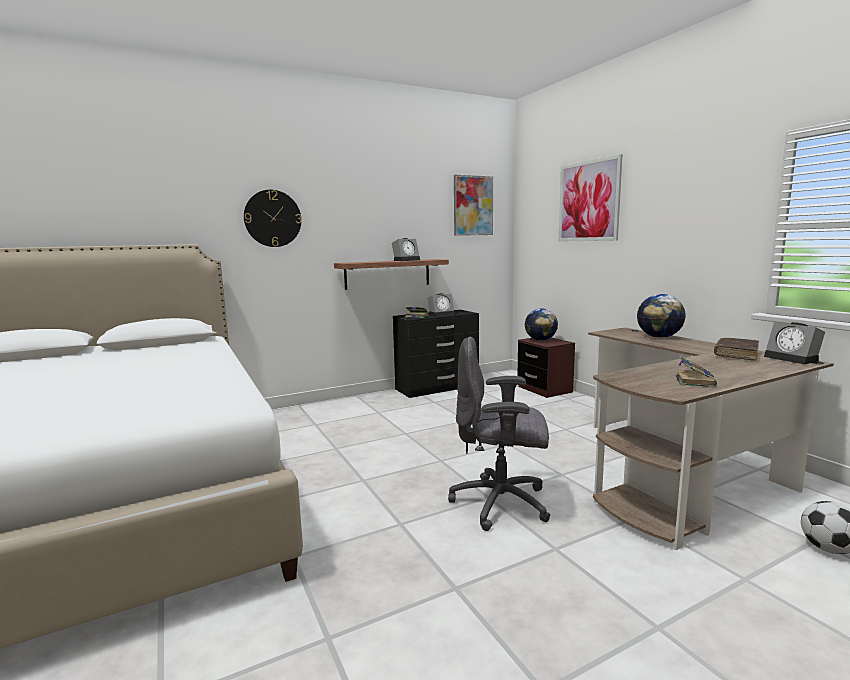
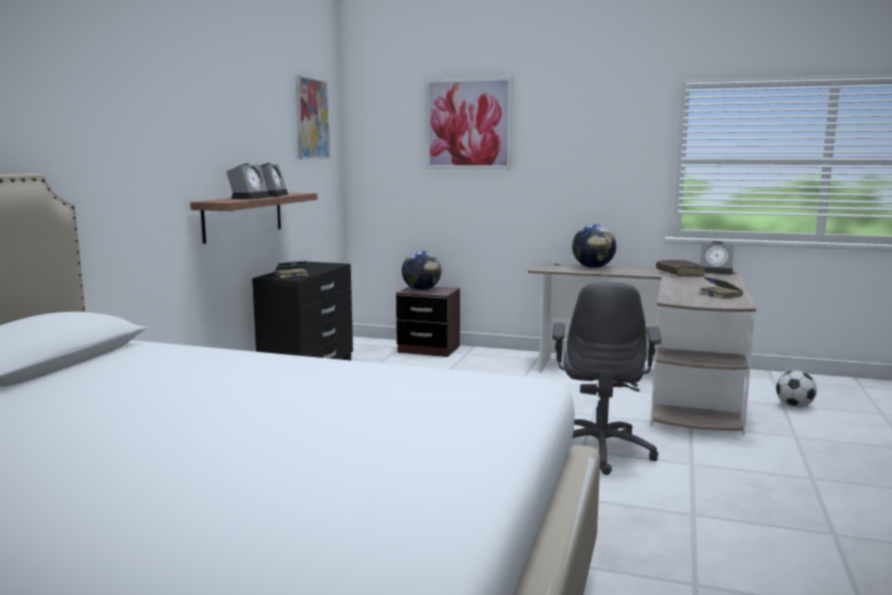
camera: 45 degrees left, 0 degrees up
wall clock [244,190,301,247] -> none
alarm clock [428,293,455,317] -> alarm clock moved to [226,163,270,199]
grey office chair [448,337,550,531] -> grey office chair turned 45 degrees counterclockwise [552,282,661,475]

